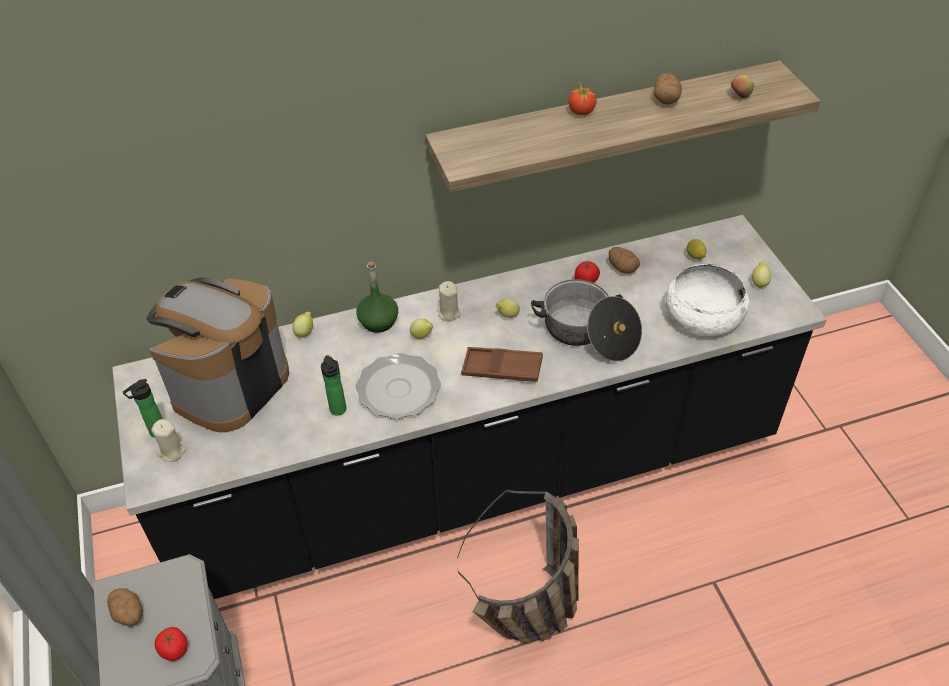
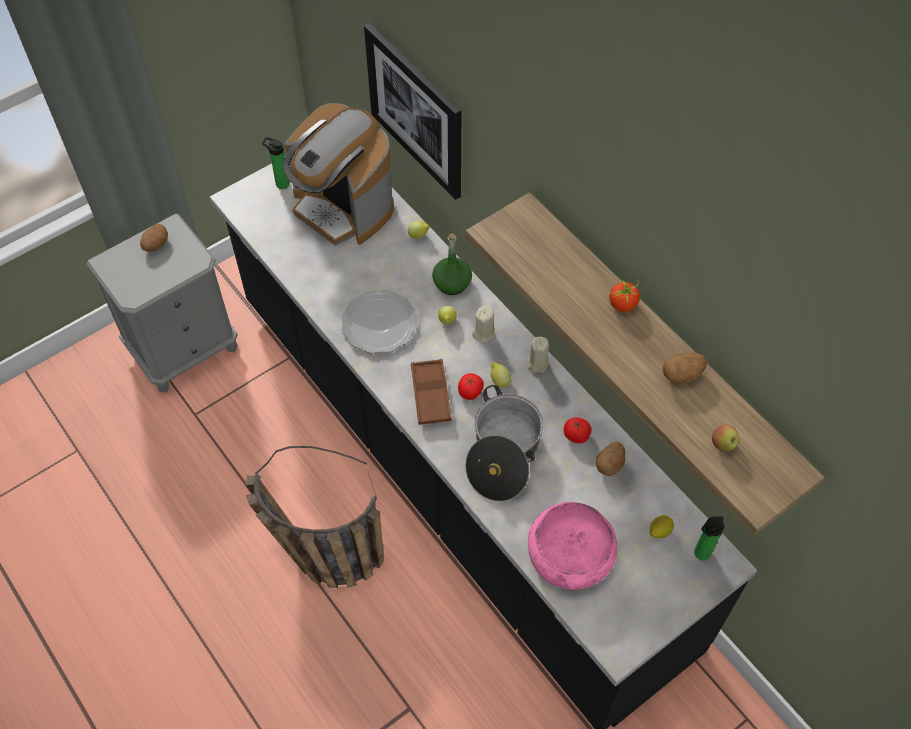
camera: 70 degrees right, 10 degrees up
coffee machine [146,277,289,432] -> coffee machine turned 150 degrees counterclockwise [282,103,394,246]
beige candle [151,419,186,462] -> beige candle moved to [527,337,549,373]
tomato [155,627,188,661] -> tomato moved to [458,373,484,400]
bottle [321,355,346,416] -> bottle moved to [694,516,724,561]
white bowl [665,264,750,336] -> pink bowl [528,502,617,590]
lemon [752,262,771,289] -> none
none -> picture [364,23,461,200]

